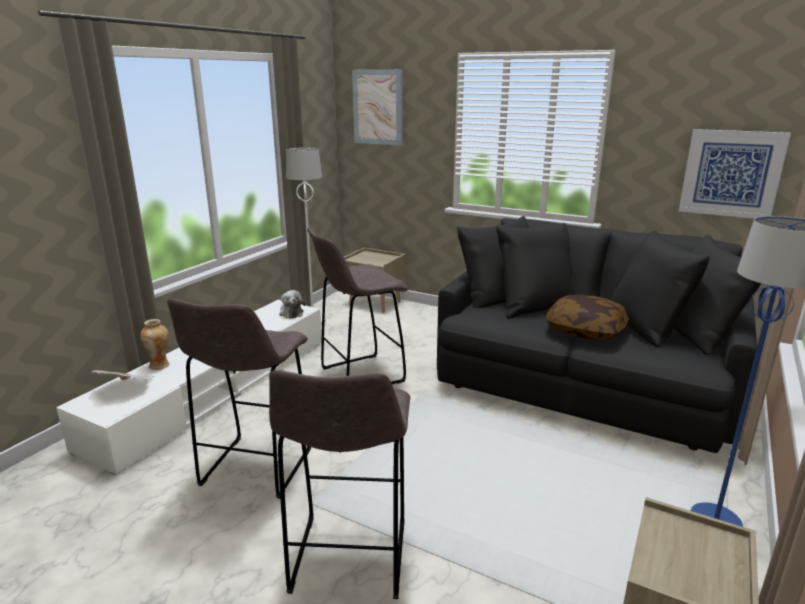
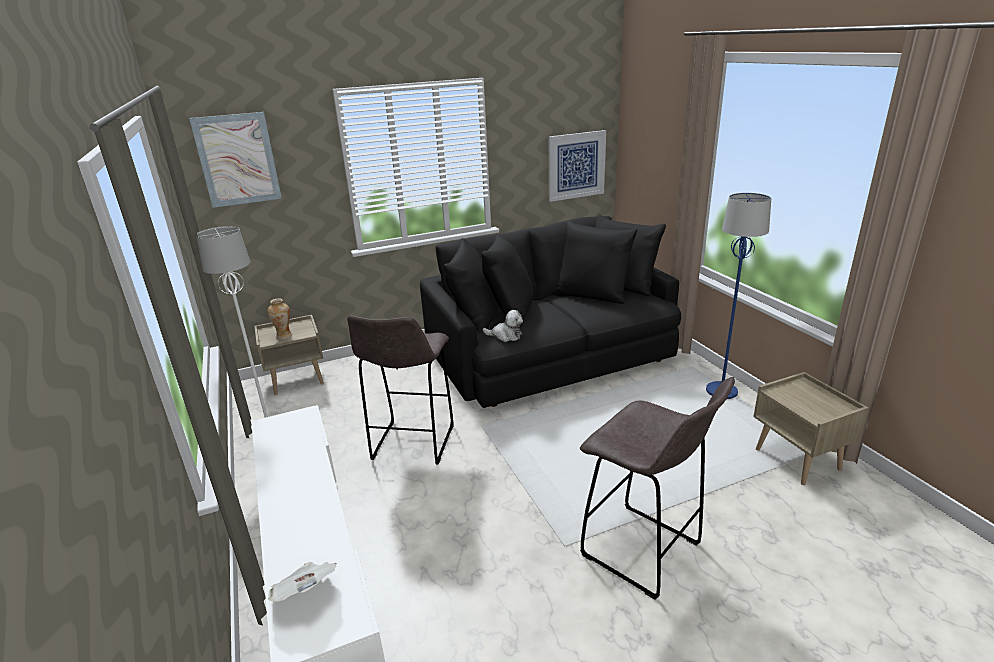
camera: 50 degrees left, 5 degrees up
vase [140,319,169,370] -> vase moved to [268,299,292,339]
grey stool [167,298,311,499] -> none
plush toy [279,290,305,319] -> plush toy moved to [483,310,523,342]
pillow [546,295,629,340] -> none

